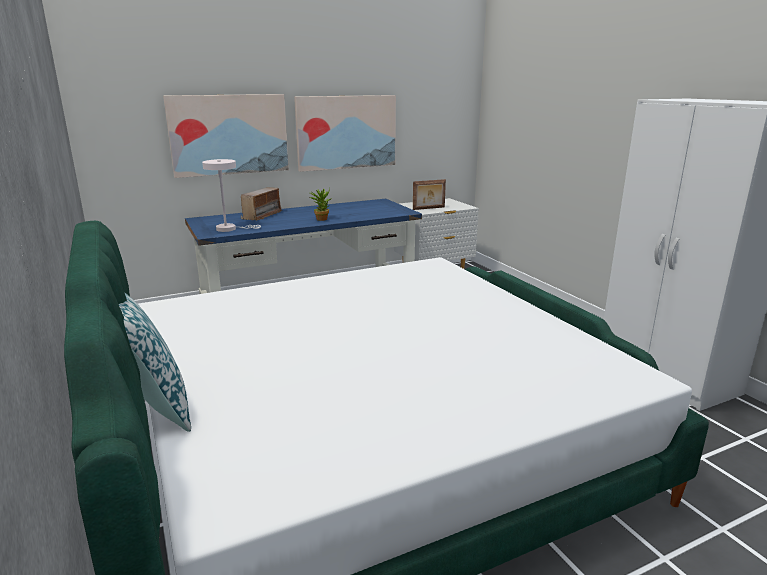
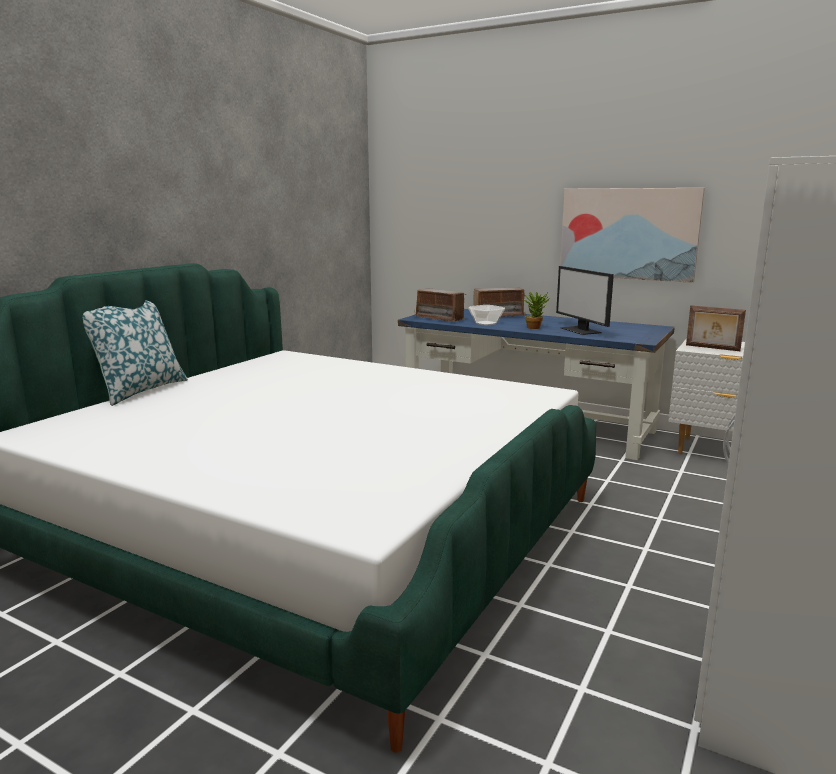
camera: 55 degrees right, 5 degrees down
picture [163,94,289,178] -> none
white table lamp [202,159,261,232] -> radio [414,288,465,322]
none -> bowl [468,305,505,326]
none -> monitor [556,266,614,335]

